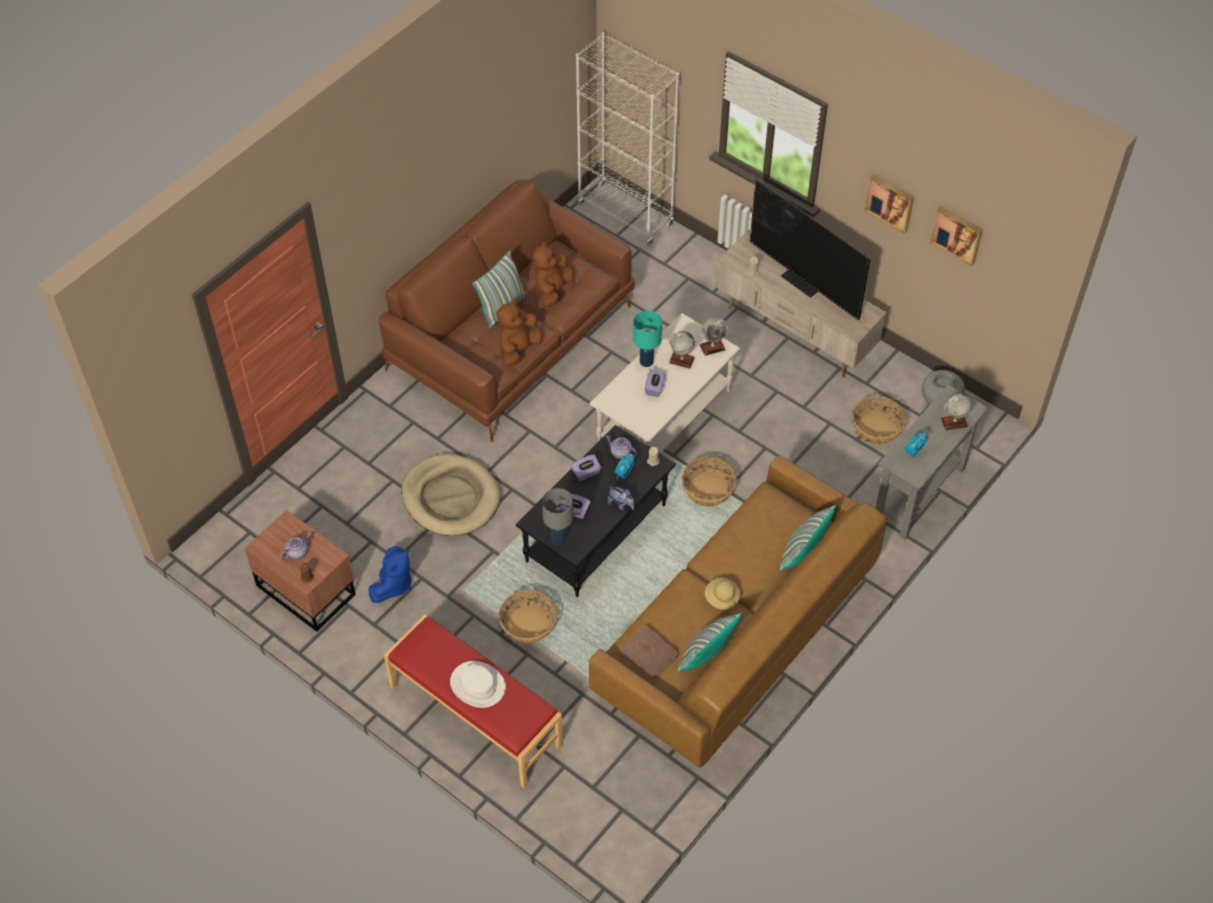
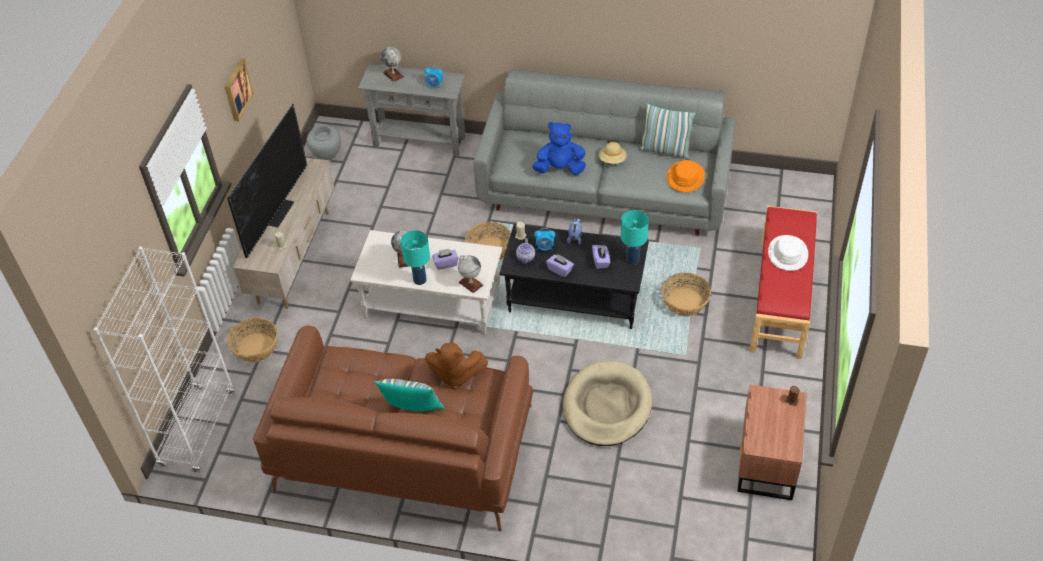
camera: 115 degrees left, 5 degrees down
teapot [280,534,311,560] -> none
blue plush toy [369,546,411,603] -> blue plush toy moved to [532,122,586,175]
brown plush toy [532,241,574,307] -> none
grey table lamp [542,488,574,545] -> turquoise table lamp [621,210,649,265]
brown sofa [589,455,887,767] -> grey sofa [473,70,736,236]
brown book [621,625,679,679] -> orange hat [667,160,705,192]
globe [700,318,728,356] -> globe moved to [458,255,483,293]
pillow [780,505,836,571] -> none
basket [852,396,906,445] -> basket moved to [227,318,278,363]
picture [930,206,983,266] -> none

